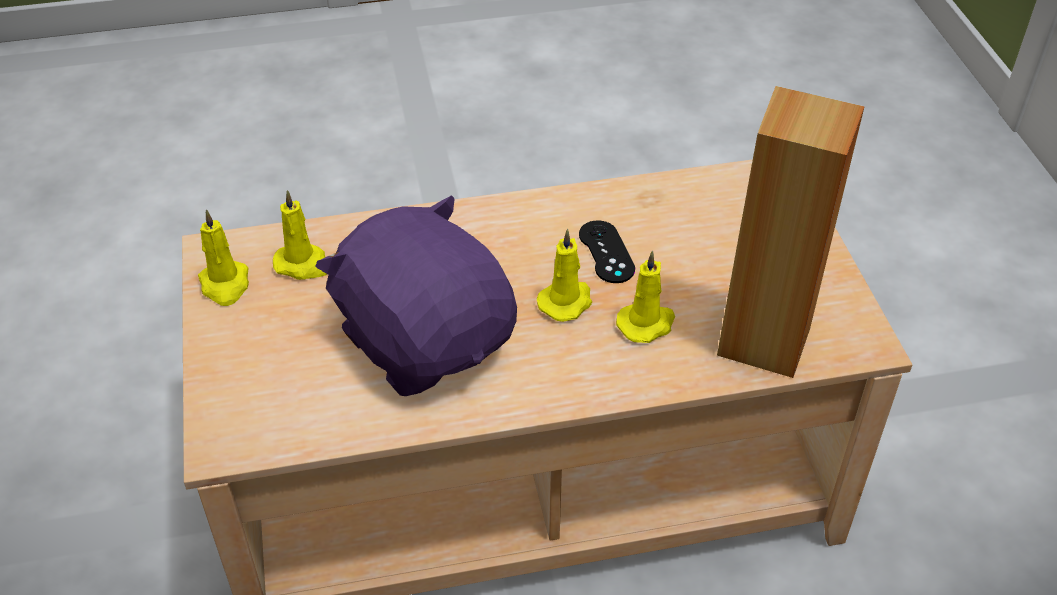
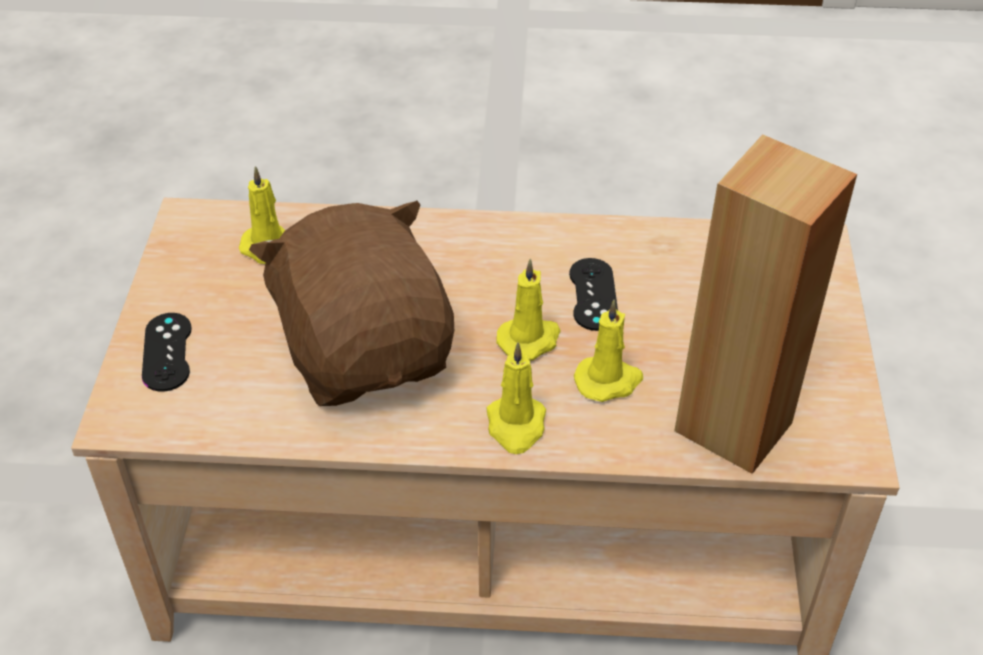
camera: 15 degrees right, 0 degrees up
yellow candle [198,209,249,306] -> yellow candle moved to [487,342,546,454]
purple plush toy [315,195,517,396] -> brown plush toy [249,200,454,406]
none -> black game controller [142,313,192,392]

